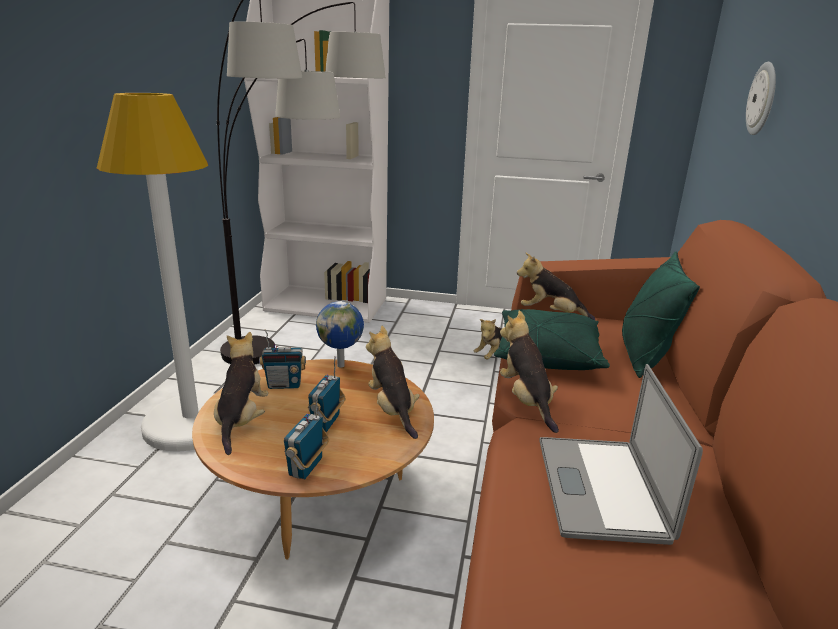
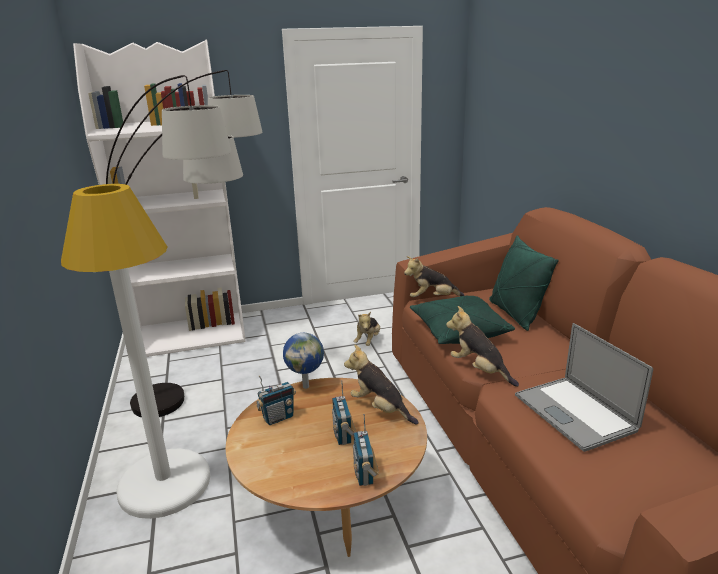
camera: 25 degrees left, 0 degrees up
plush toy [214,332,268,455] -> none
wall clock [746,62,776,135] -> none

